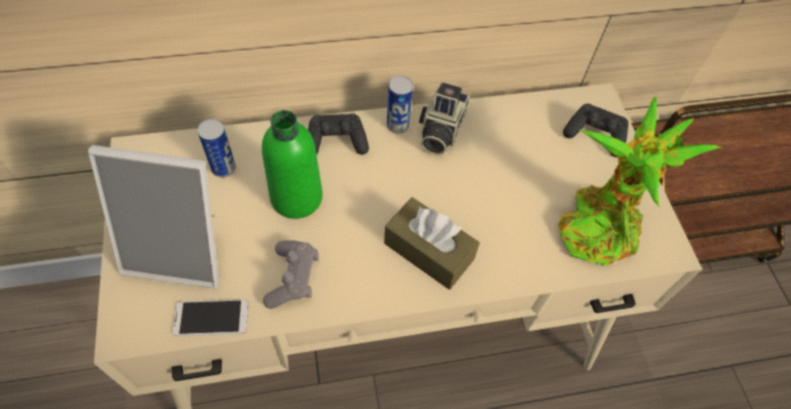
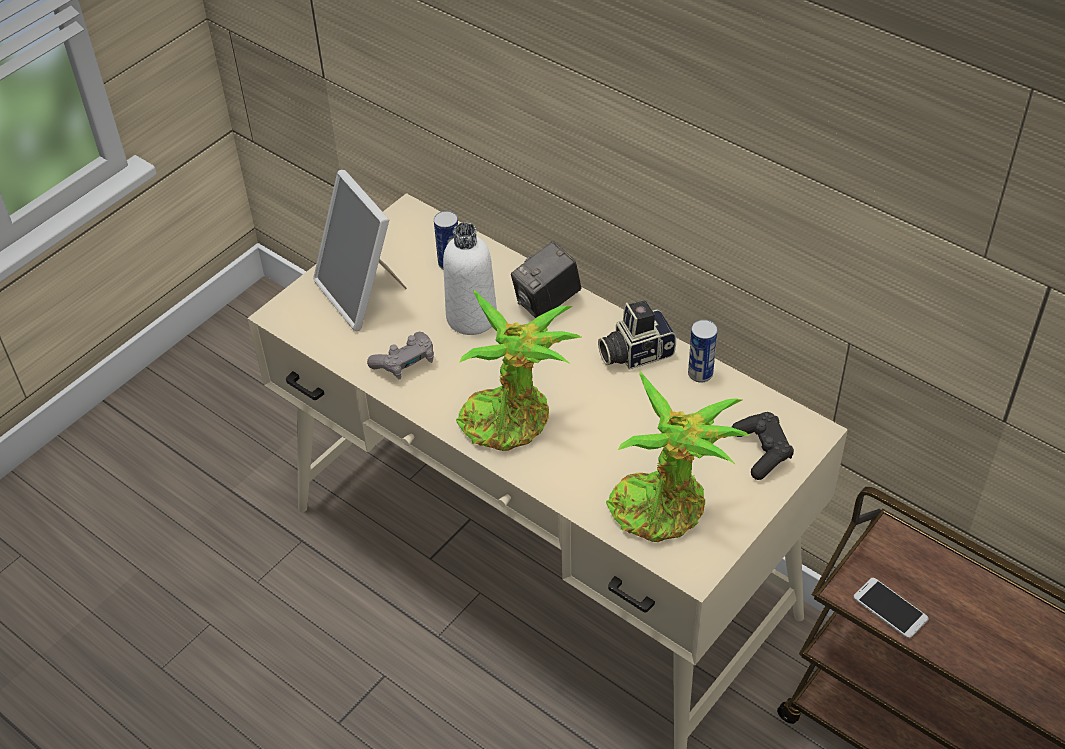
camera: 55 degrees right, 10 degrees down
phone [172,300,249,336] -> phone moved to [853,578,928,639]
green bottle [262,110,323,219] -> white bottle [443,223,497,335]
black game controller [308,113,369,155] -> camera [511,241,581,318]
brown tissue box [384,197,480,290] -> potted plant [456,289,582,451]
can [387,76,413,134] -> can moved to [688,320,718,383]

